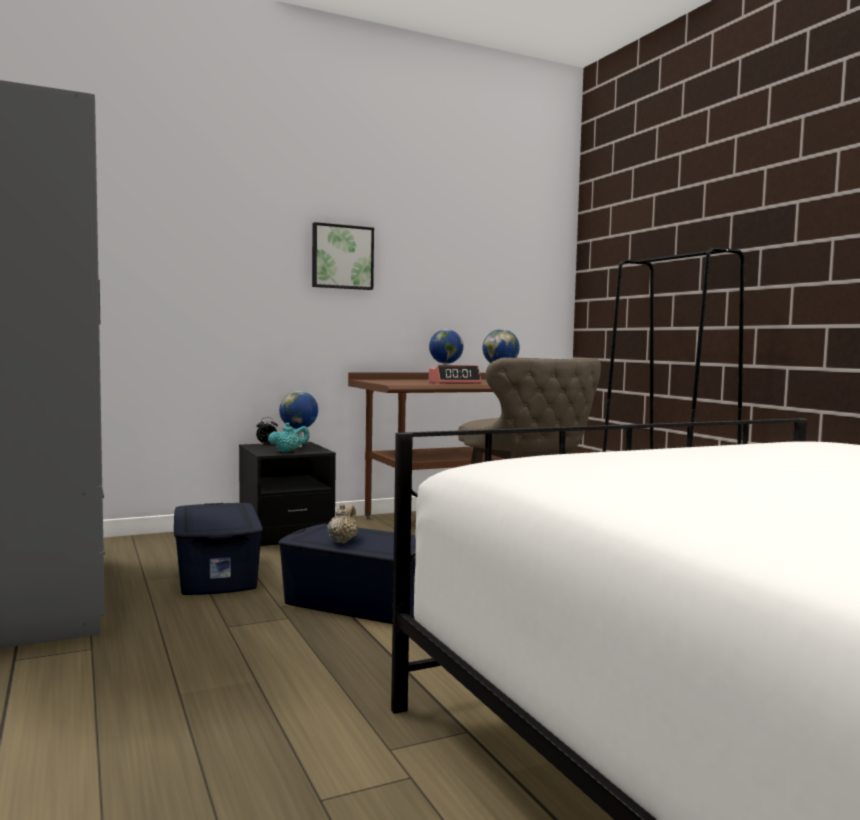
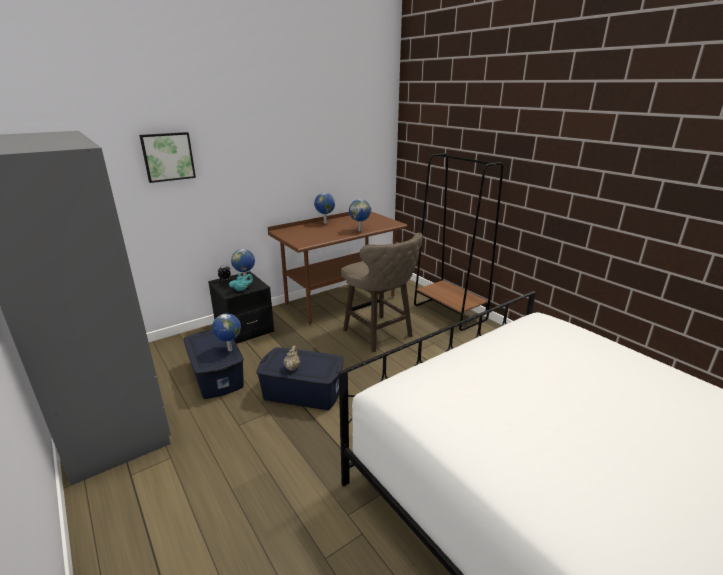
camera: 10 degrees left, 20 degrees up
picture [312,222,374,290] -> picture moved to [139,132,196,183]
alarm clock [429,365,481,384] -> none
none -> globe [212,313,241,351]

